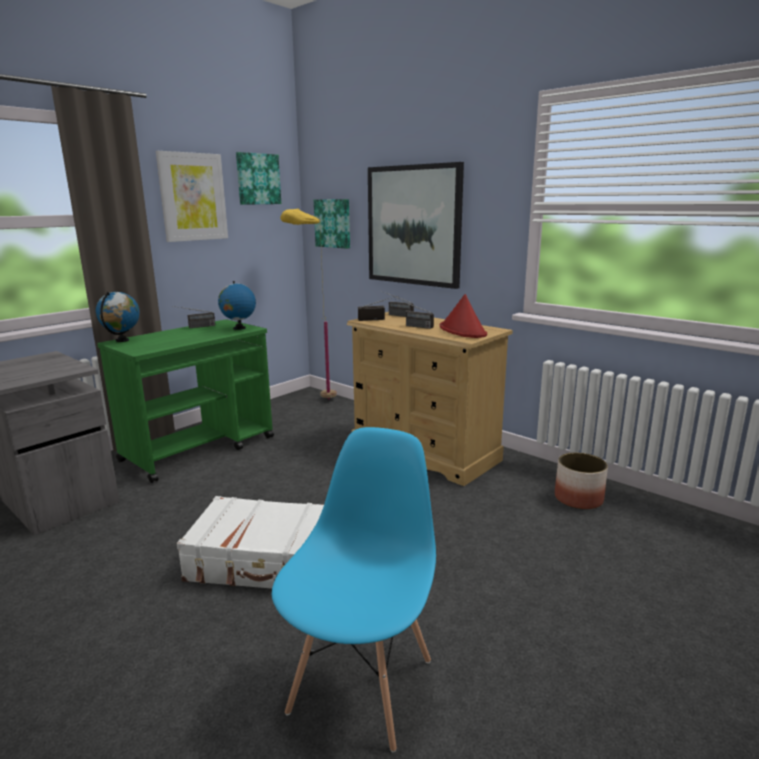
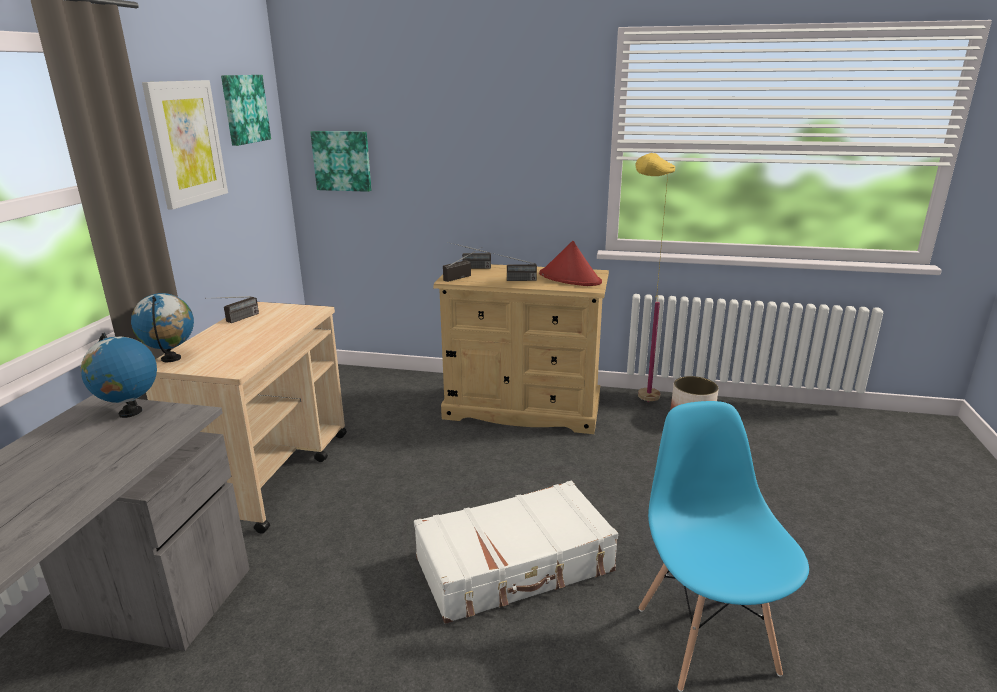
camera: 30 degrees left, 5 degrees up
green cart [97,319,274,483] -> beige cart [146,302,347,534]
globe [218,281,256,330] -> globe moved to [81,333,157,418]
yellow floor lamp [281,209,337,400] -> yellow floor lamp moved to [635,153,675,402]
picture [368,162,464,289] -> none

